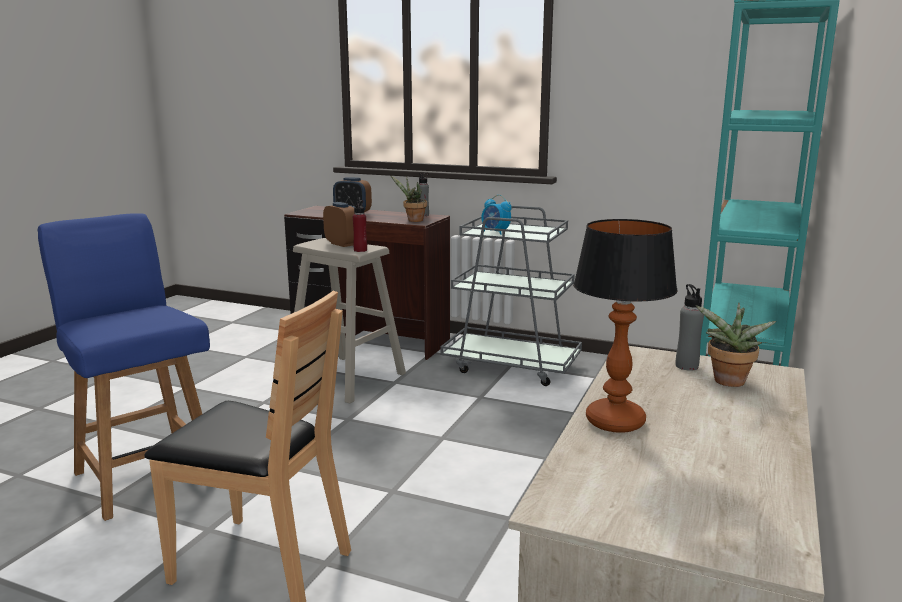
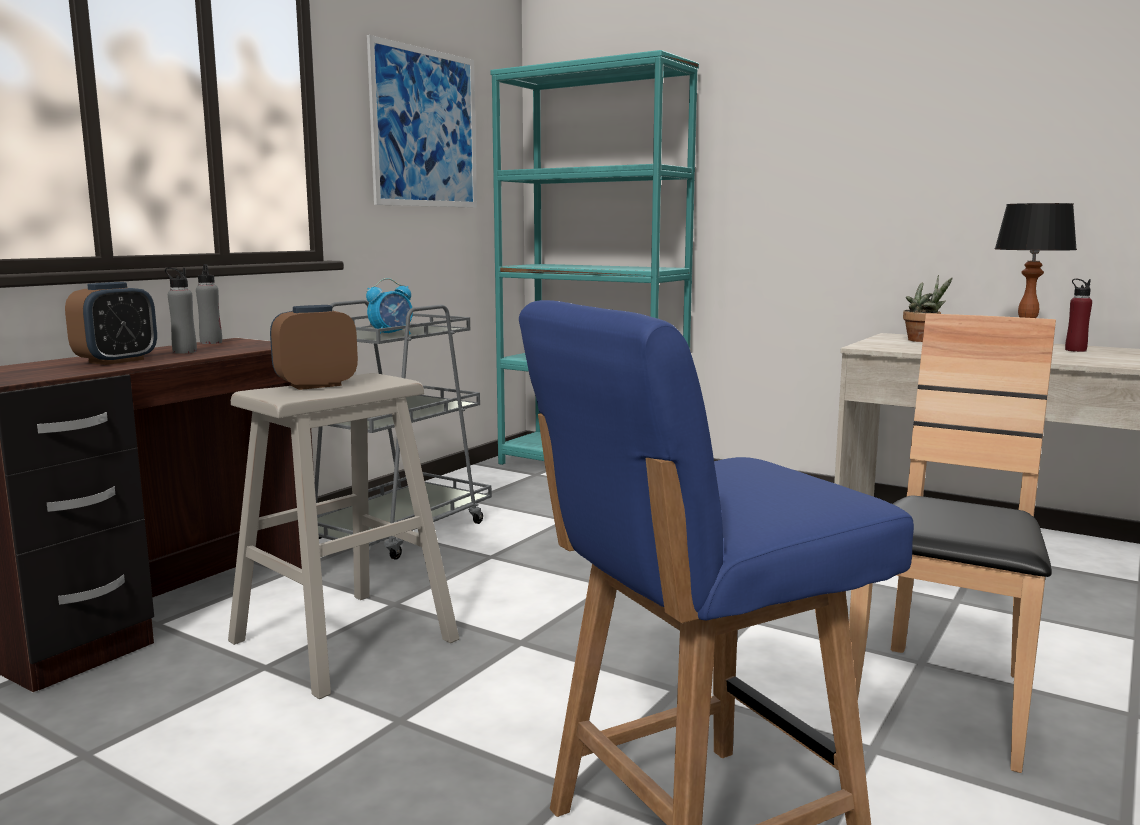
camera: 80 degrees left, 5 degrees down
red bottle [353,200,367,252] -> red bottle moved to [1065,279,1092,352]
potted plant [390,175,427,222] -> none
grey bottle [676,284,704,371] -> grey bottle moved to [165,267,197,354]
none -> picture [367,35,477,208]

